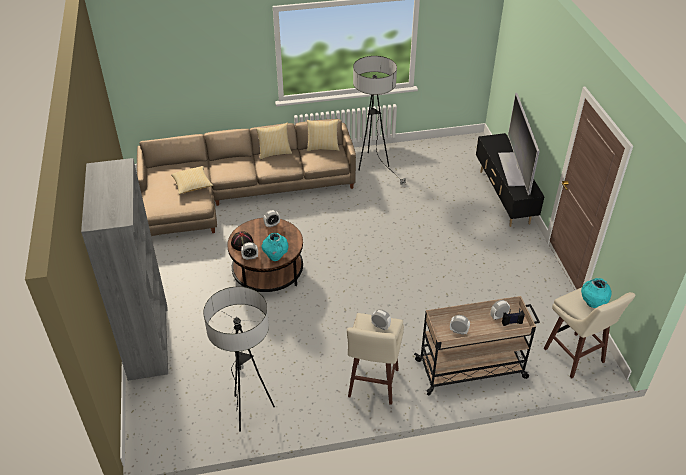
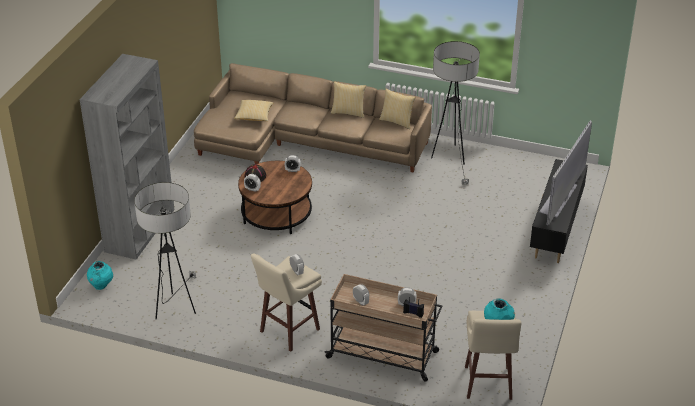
camera: 30 degrees right, 5 degrees down
turquoise vase [262,233,289,261] -> turquoise vase moved to [87,261,113,290]

